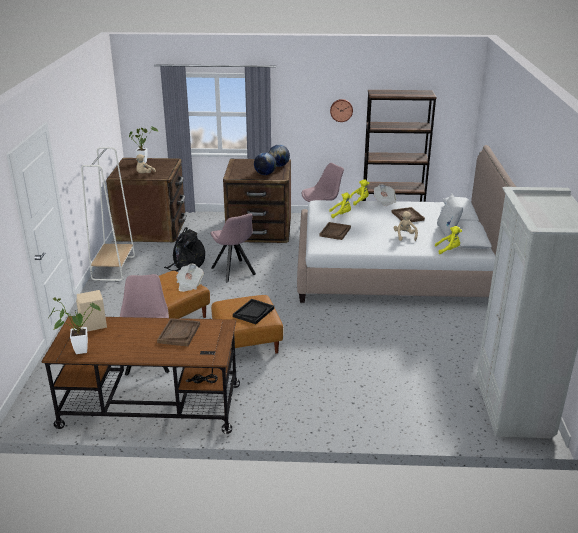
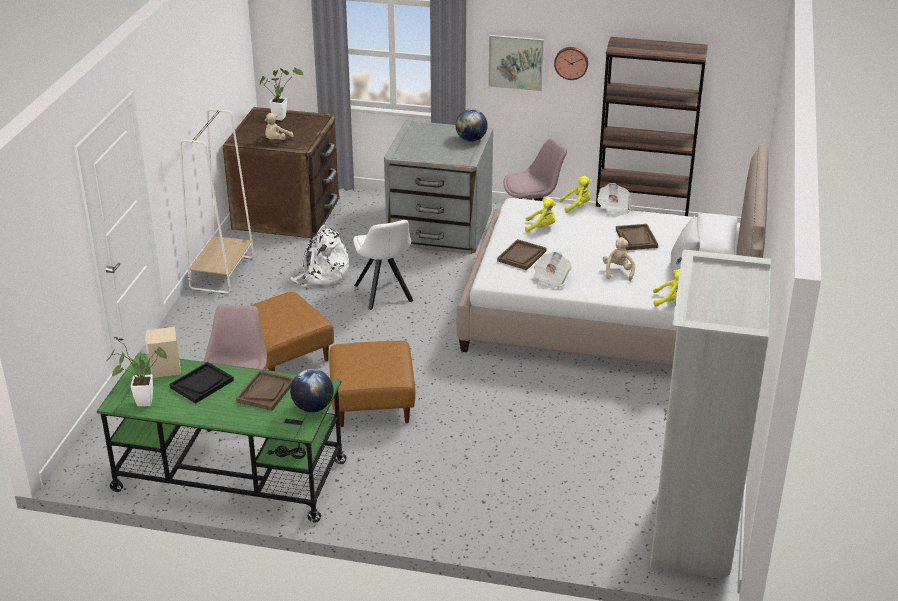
camera: 10 degrees right, 5 degrees up
brown desk [41,316,240,434] -> green desk [97,353,347,523]
black backpack [164,227,205,271] -> white backpack [290,225,349,287]
newspaper [176,264,204,292] -> newspaper moved to [534,252,572,289]
pink chair [210,213,256,282] -> white chair [353,220,413,310]
brown dresser [223,159,291,243] -> grey dresser [384,120,493,254]
black tray [233,299,274,324] -> black tray moved to [169,362,234,404]
globe [254,152,276,175] -> globe moved to [290,369,334,412]
none -> picture [488,35,544,91]

